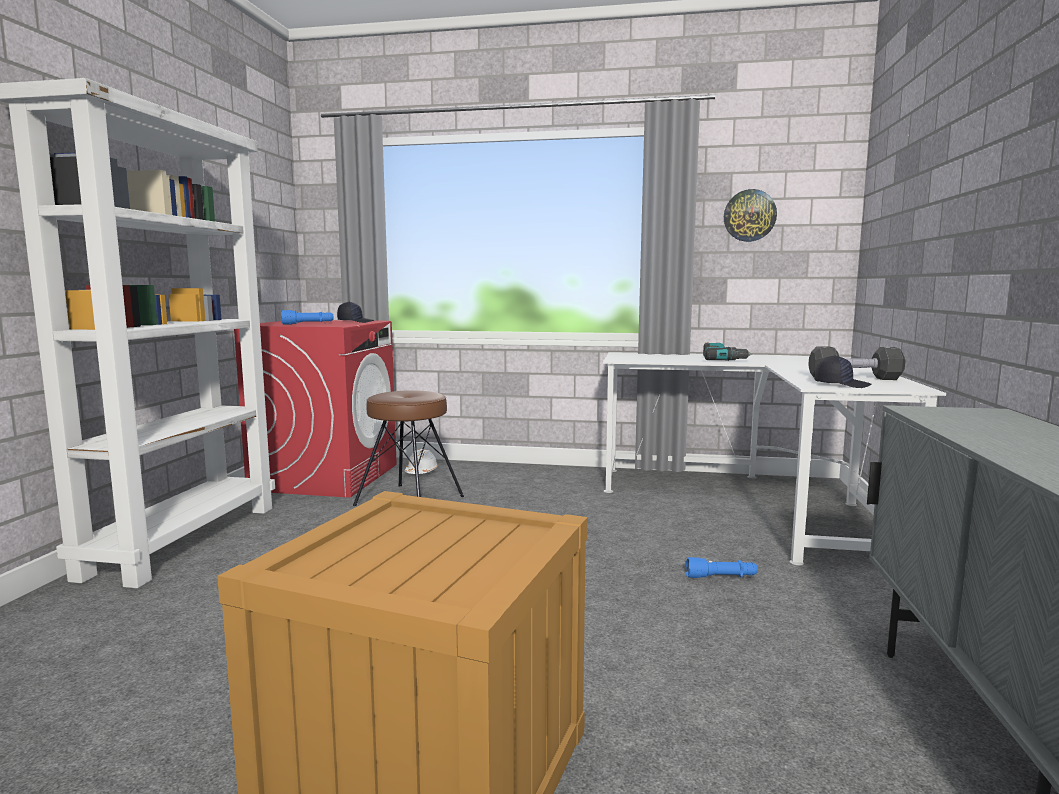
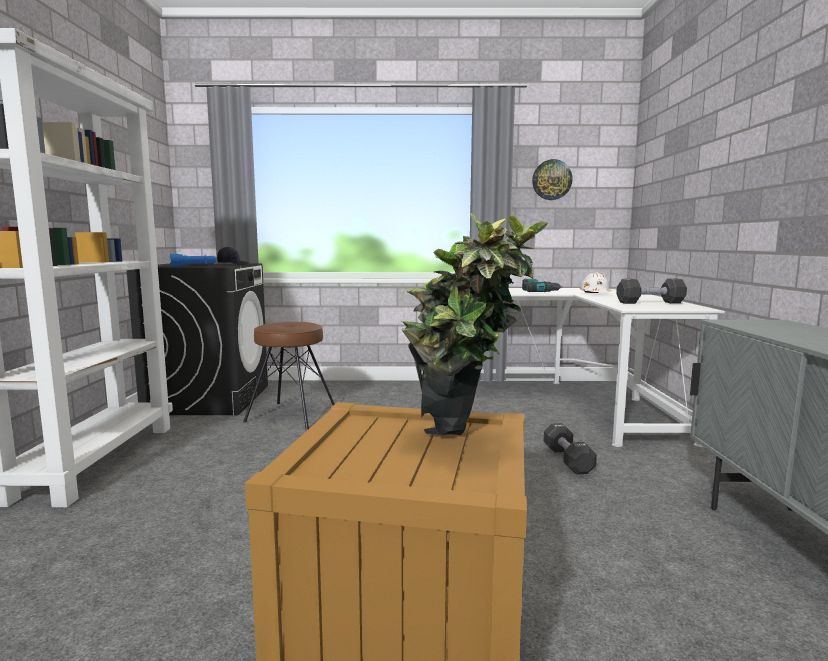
camera: 10 degrees left, 0 degrees up
red washing machine [234,320,397,498] -> black washing machine [127,263,268,415]
white hard hat [405,449,438,474] -> white hard hat moved to [580,272,611,293]
blue flashlight [685,557,758,578] -> black dumbbell [544,423,597,475]
black cap [814,355,872,388] -> none
none -> potted plant [401,213,548,435]

